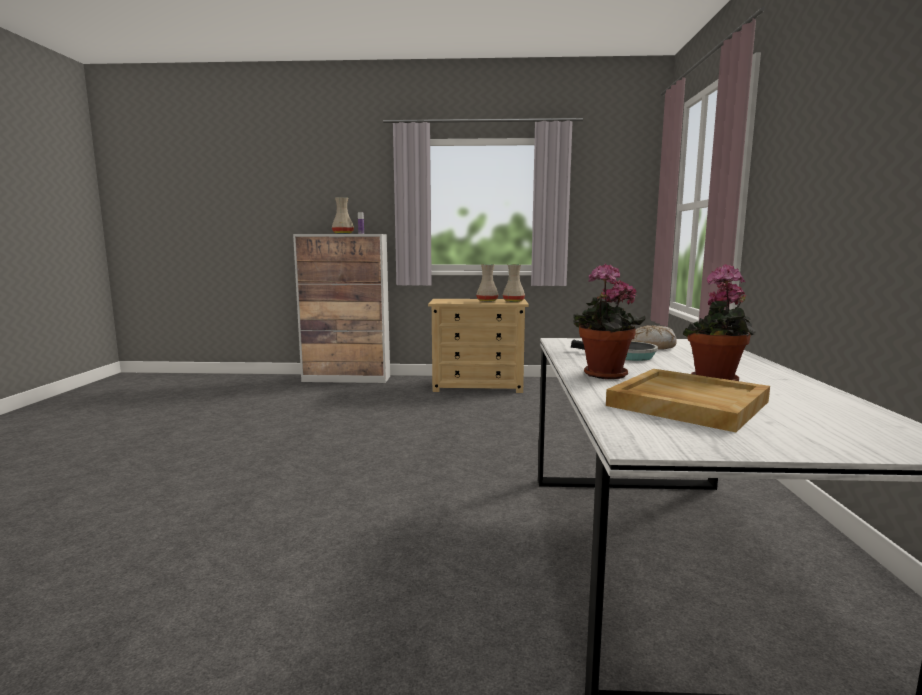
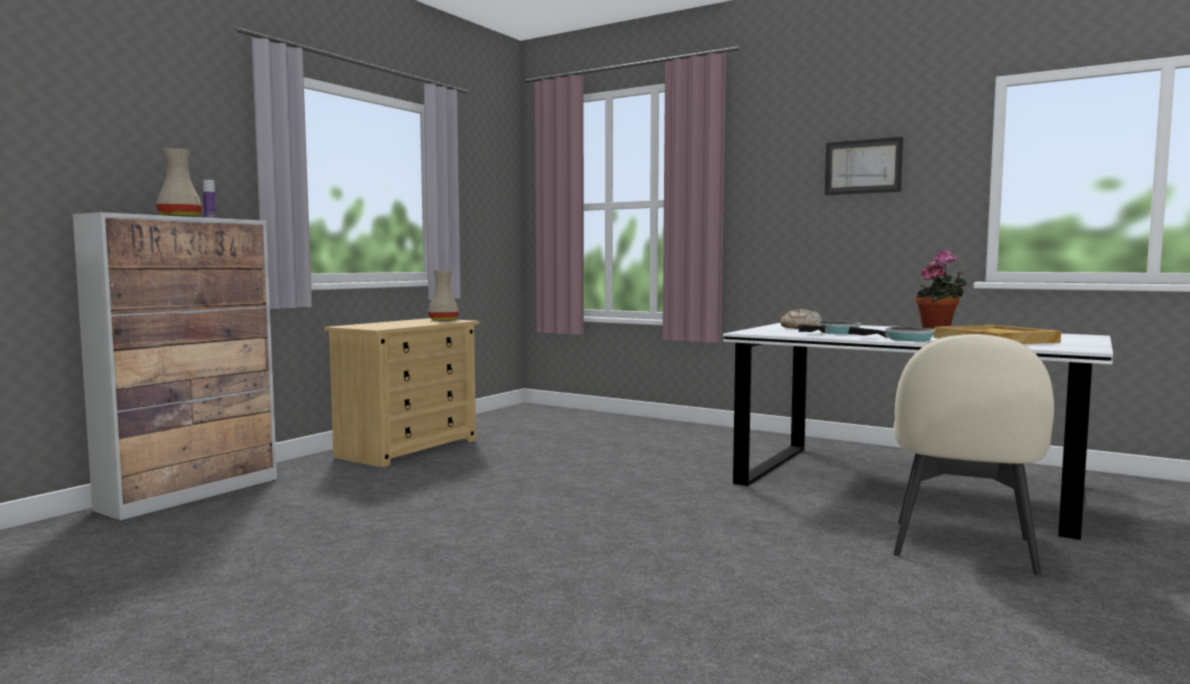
camera: 60 degrees left, 5 degrees down
beige vase [476,264,498,302] -> none
potted plant [573,263,646,379] -> frying pan [848,326,935,341]
none -> picture [825,137,903,195]
none -> beige chair [893,334,1054,576]

